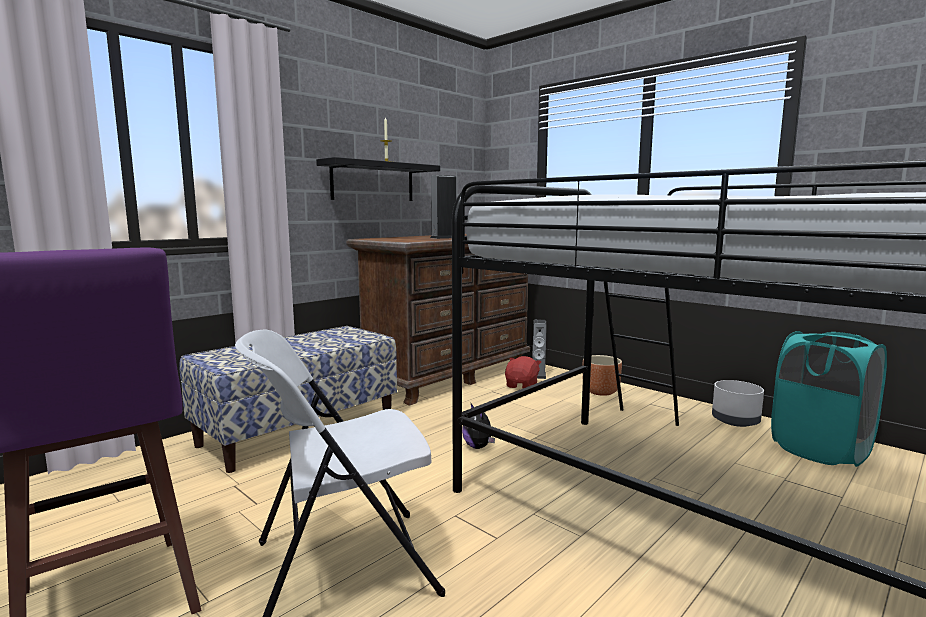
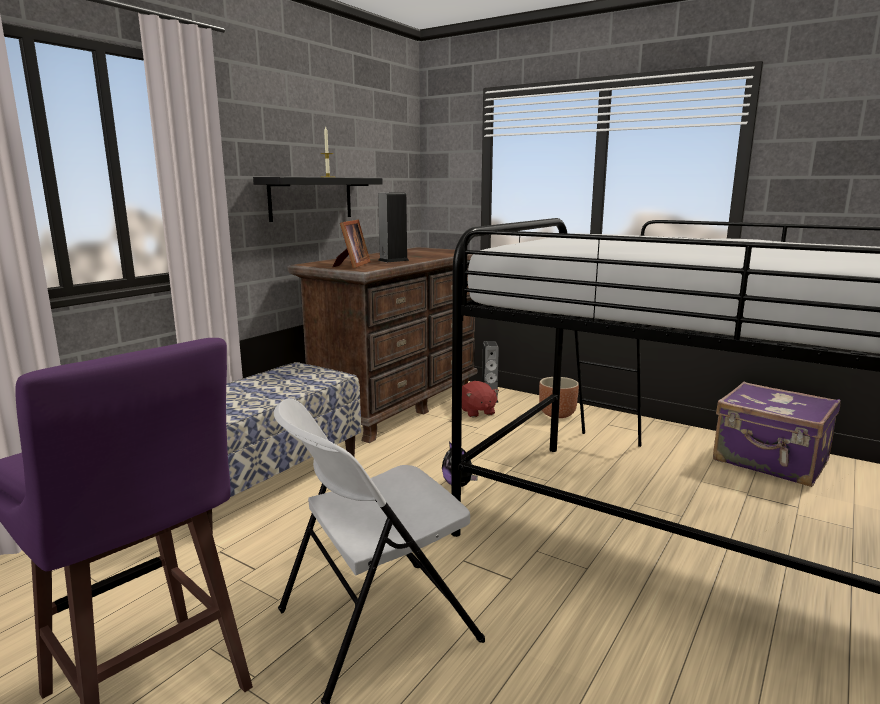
camera: 10 degrees left, 5 degrees up
red plush toy [505,356,541,388] -> red plush toy turned 150 degrees clockwise [462,381,499,417]
grey planter [712,380,764,427] -> none
turquoise laundry basket [771,331,887,467] -> purple suitcase [713,382,841,487]
none -> picture frame [332,219,371,268]

